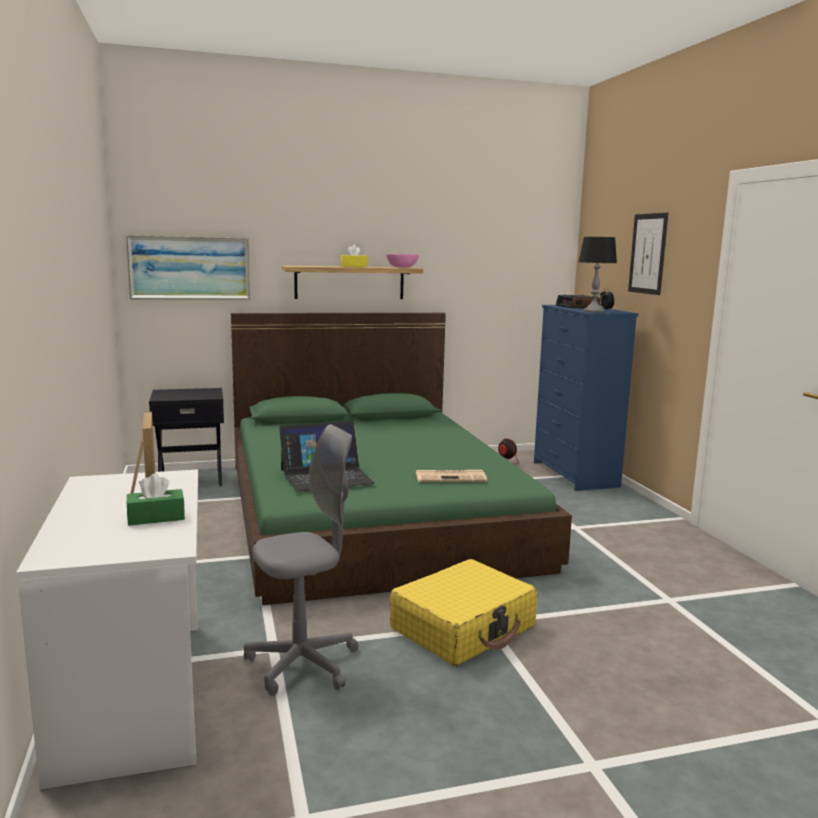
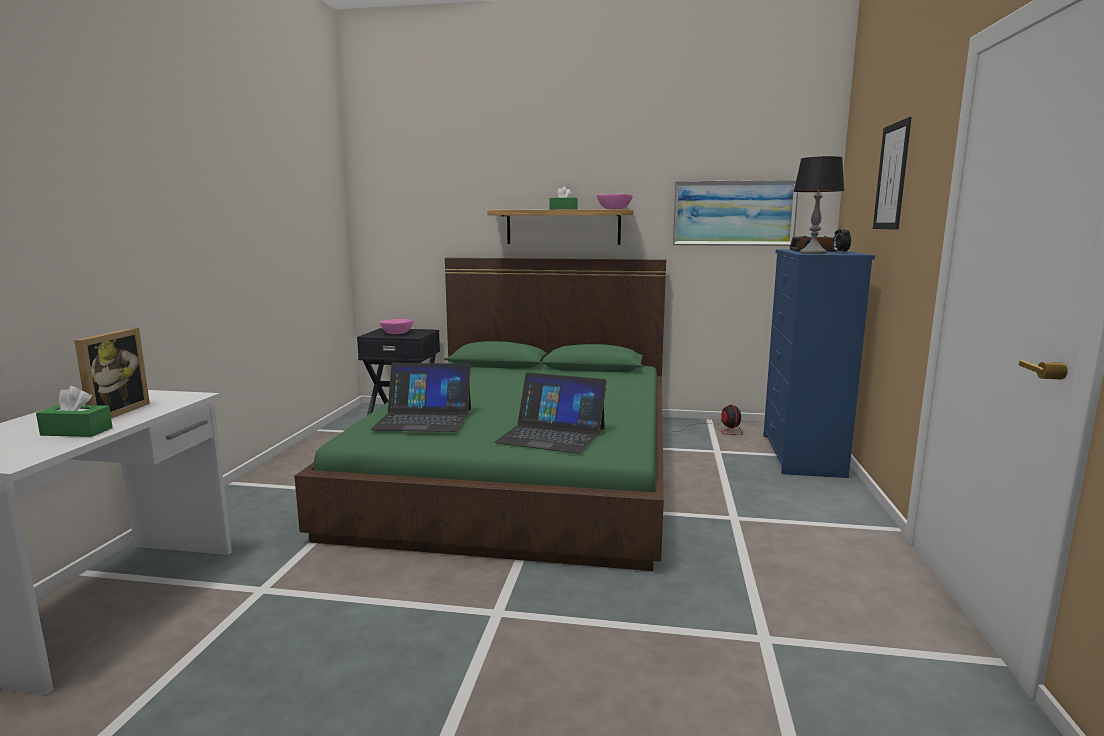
camera: 25 degrees right, 0 degrees up
picture [126,235,250,300] -> picture moved to [673,180,798,246]
grey office chair [244,424,358,696] -> none
yellow tissue box [341,245,368,267] -> green tissue box [549,187,578,210]
yellow suitcase [390,559,537,666] -> none
newspaper [416,470,487,482] -> laptop [494,373,607,454]
none -> pink bowl [379,319,414,334]

